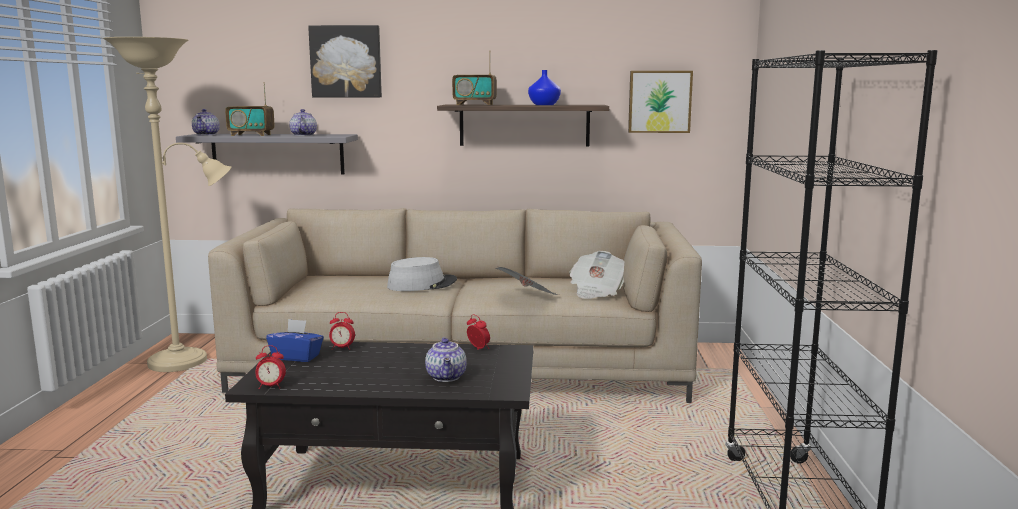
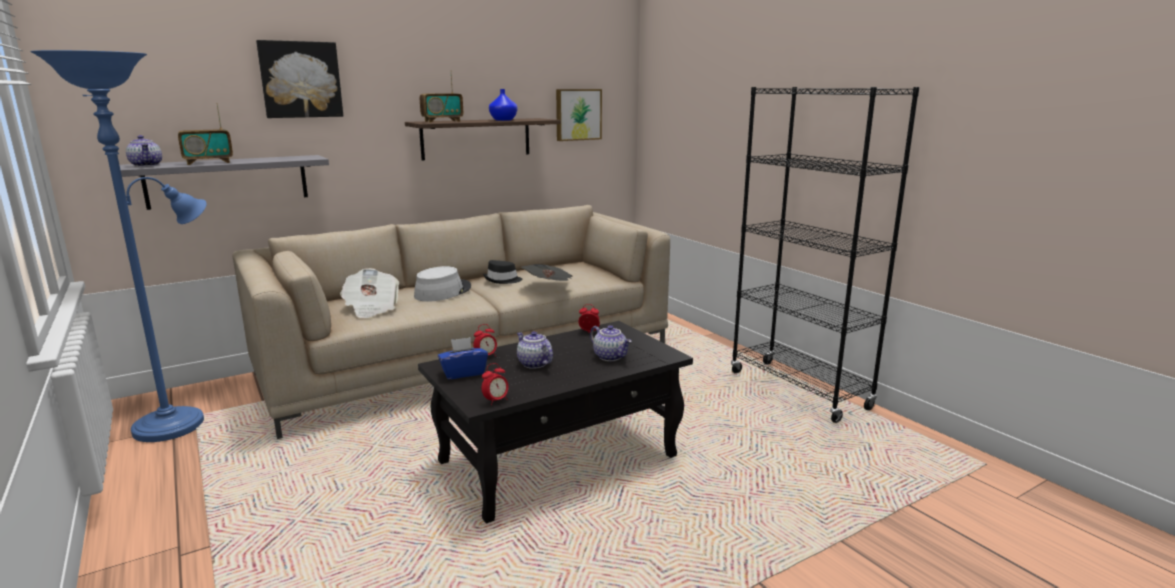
camera: 35 degrees left, 5 degrees up
beige floor lamp [103,37,232,372] -> blue floor lamp [30,50,207,442]
teapot [289,109,317,136] -> teapot moved to [517,331,553,369]
newspaper [569,251,625,299] -> newspaper moved to [340,268,399,318]
none -> black hat [483,260,522,284]

